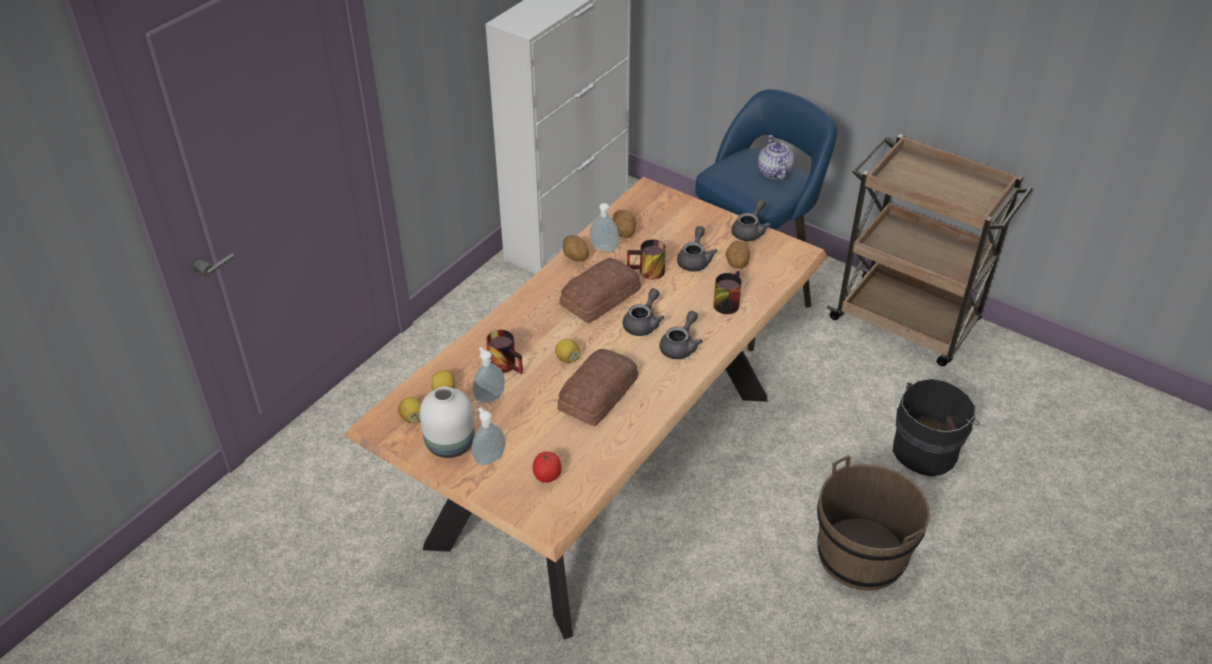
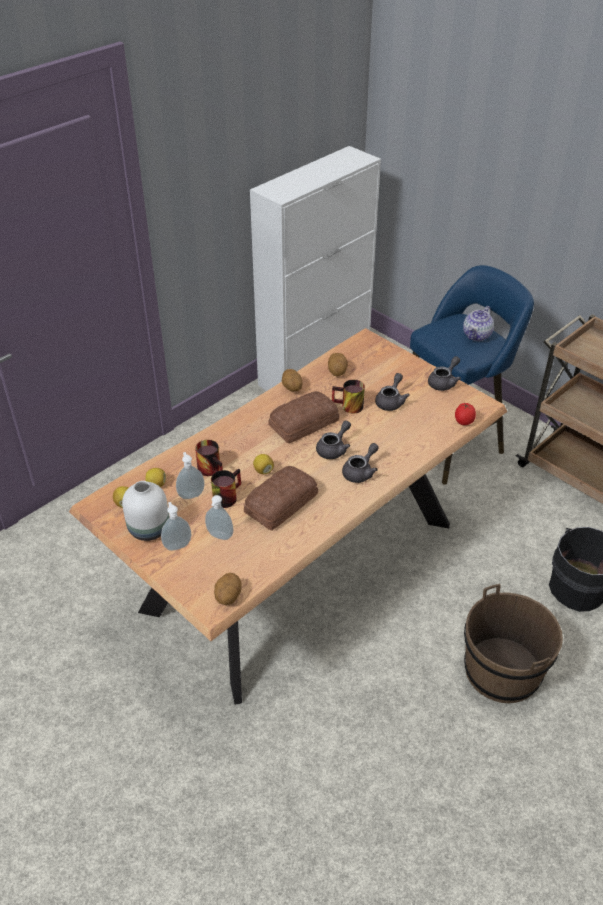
camera: 10 degrees right, 0 degrees up
tomato [532,451,561,483] -> tomato moved to [455,403,476,425]
soap dispenser [590,203,619,252] -> soap dispenser moved to [205,495,233,540]
mug [713,270,742,314] -> mug moved to [211,469,241,508]
potato [725,241,750,269] -> potato moved to [214,573,242,605]
teapot [758,135,794,180] -> teapot turned 150 degrees counterclockwise [463,306,494,341]

